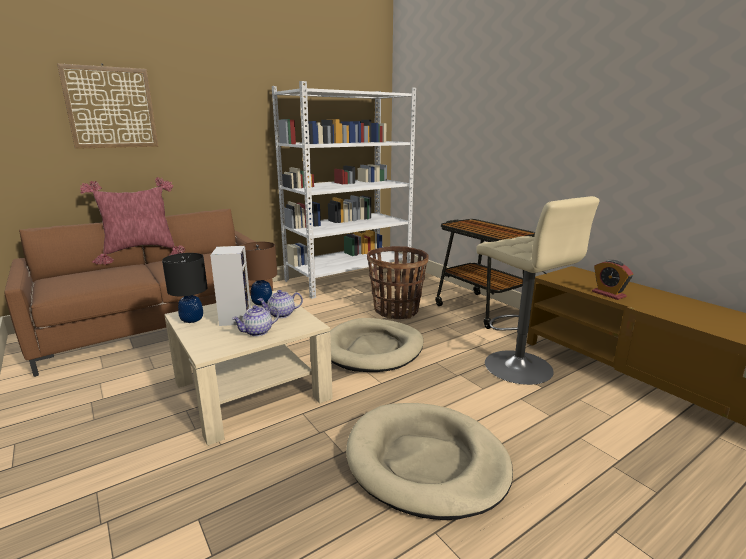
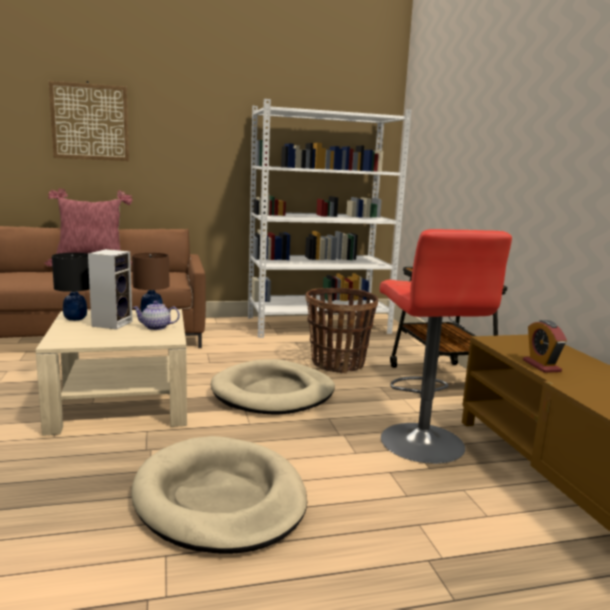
camera: 20 degrees right, 5 degrees down
teapot [232,305,279,336] -> none
beige stool [477,196,599,385] -> red stool [380,229,512,464]

